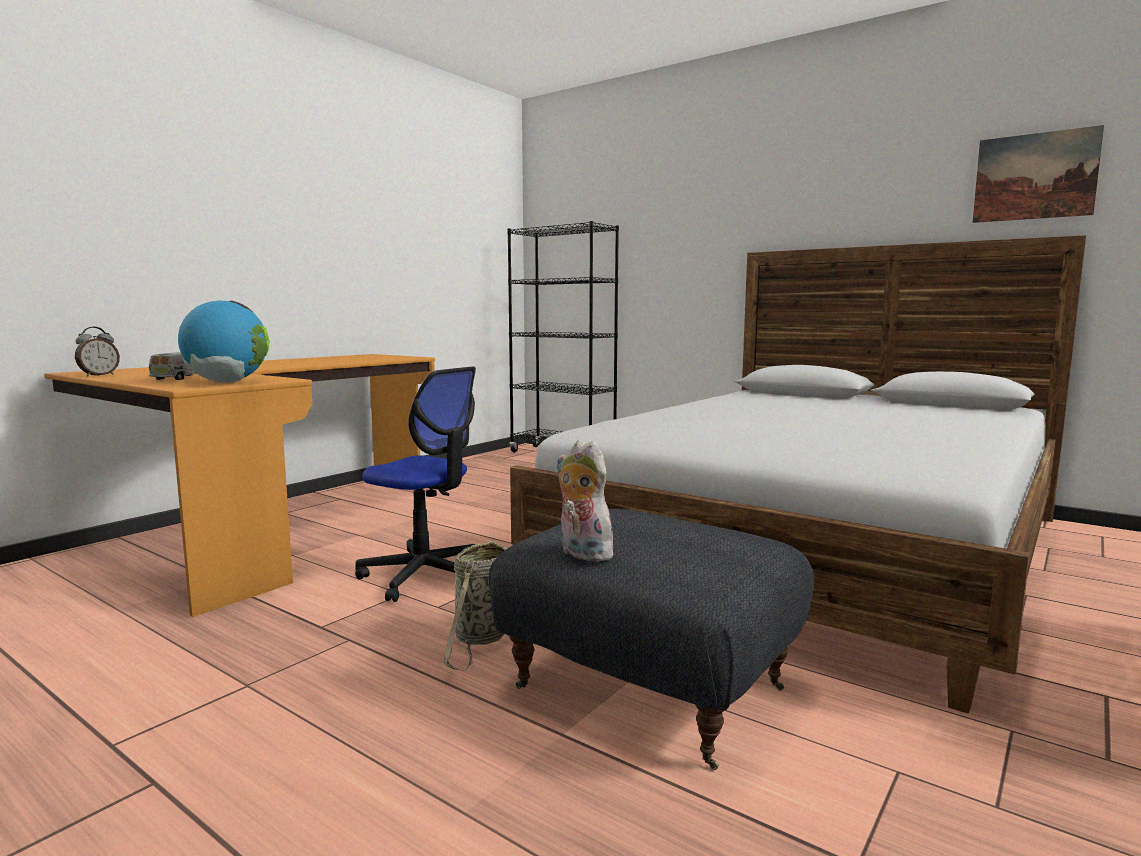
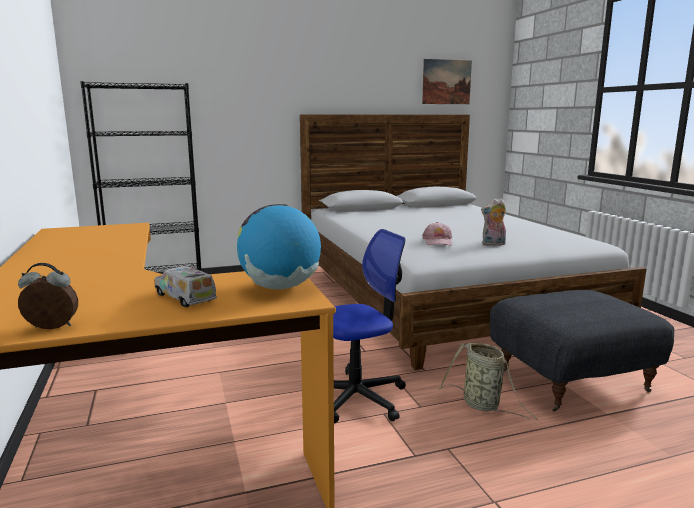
camera: 55 degrees left, 5 degrees up
alarm clock [75,327,120,376] -> alarm clock turned 75 degrees counterclockwise [18,263,78,329]
plush toy [556,440,613,561] -> plush toy moved to [481,198,506,246]
none -> pink cap [422,222,452,245]

